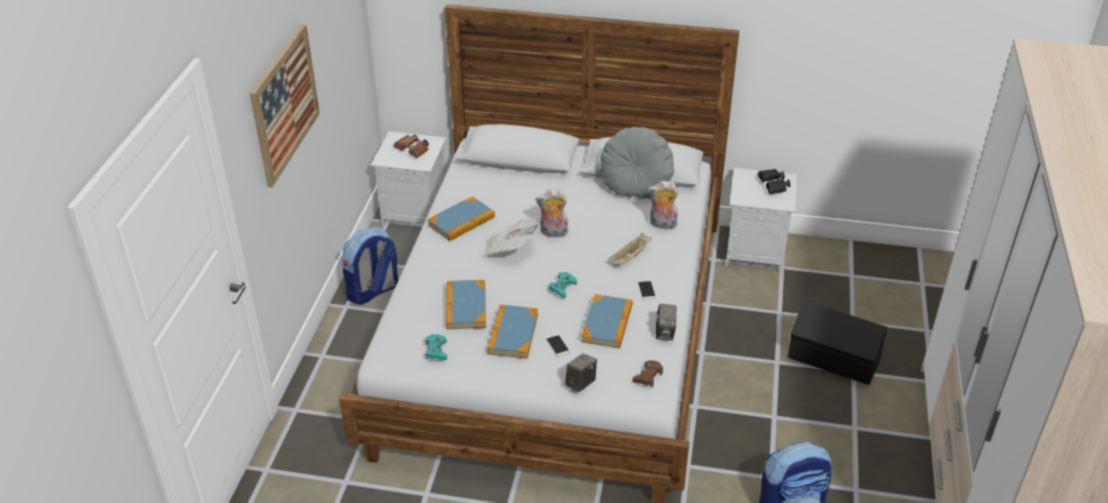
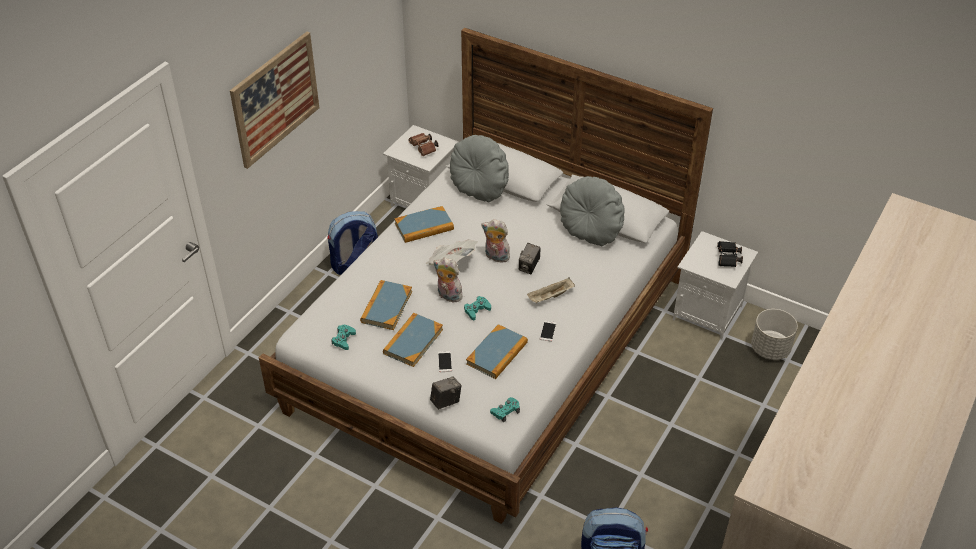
camera: 20 degrees right, 5 degrees up
brown game controller [633,361,663,388] -> turquoise game controller [490,397,520,423]
plush toy [647,181,678,229] -> plush toy moved to [433,258,463,302]
camera [656,304,677,340] -> camera moved to [519,243,540,274]
black storage box [788,301,887,385] -> none
none -> grey pillow [450,135,509,202]
none -> grey planter [751,309,798,360]

